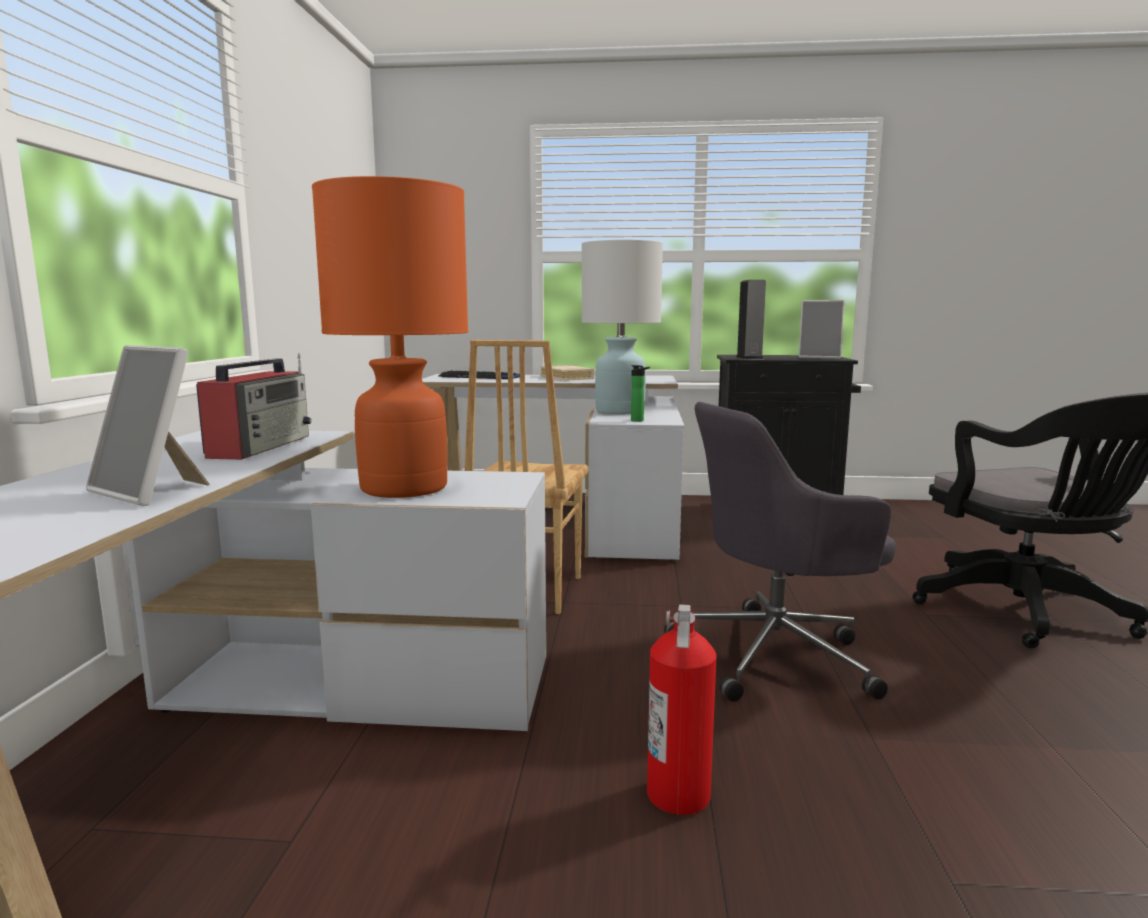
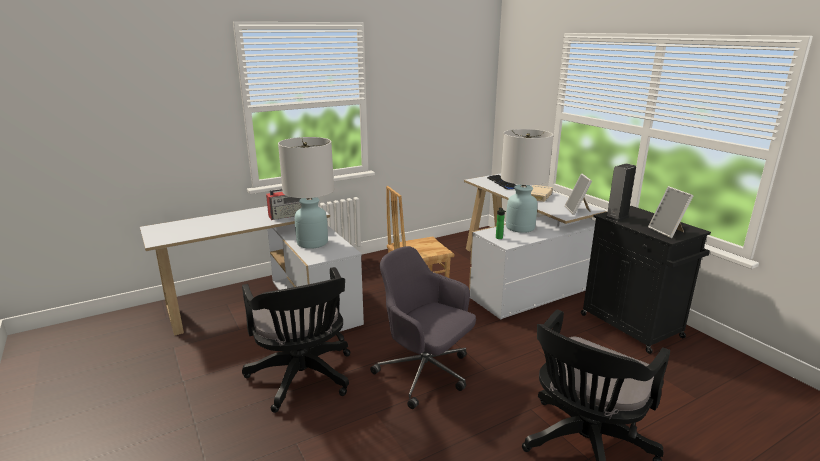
camera: 55 degrees right, 10 degrees up
picture frame [86,345,210,506] -> picture frame moved to [565,174,592,215]
orange table lamp [312,176,468,498] -> white table lamp [278,137,334,249]
fire extinguisher [647,604,717,815] -> black office chair [242,267,350,413]

